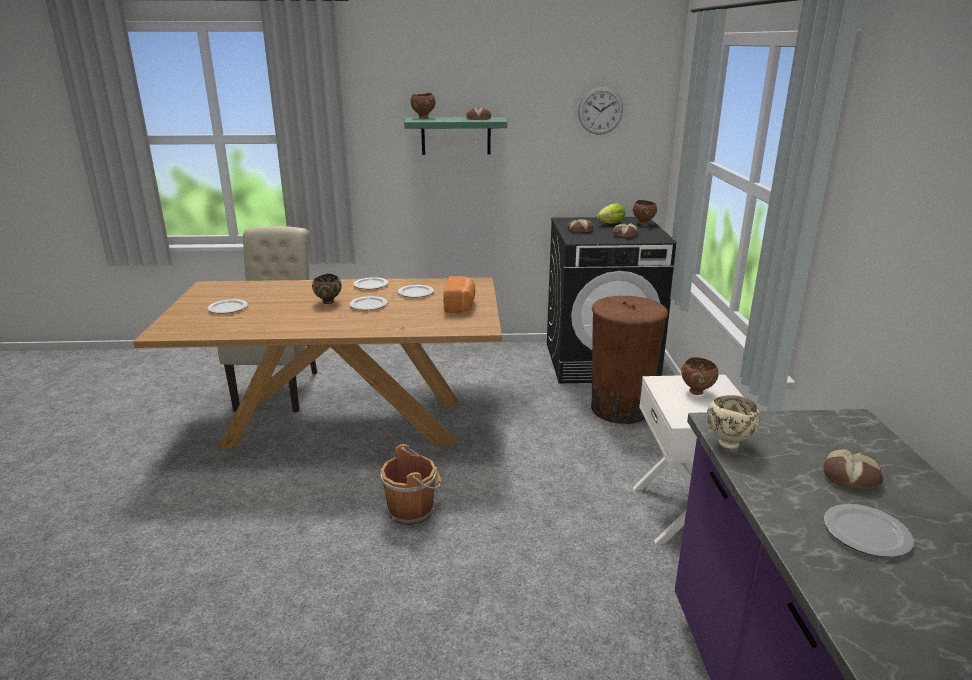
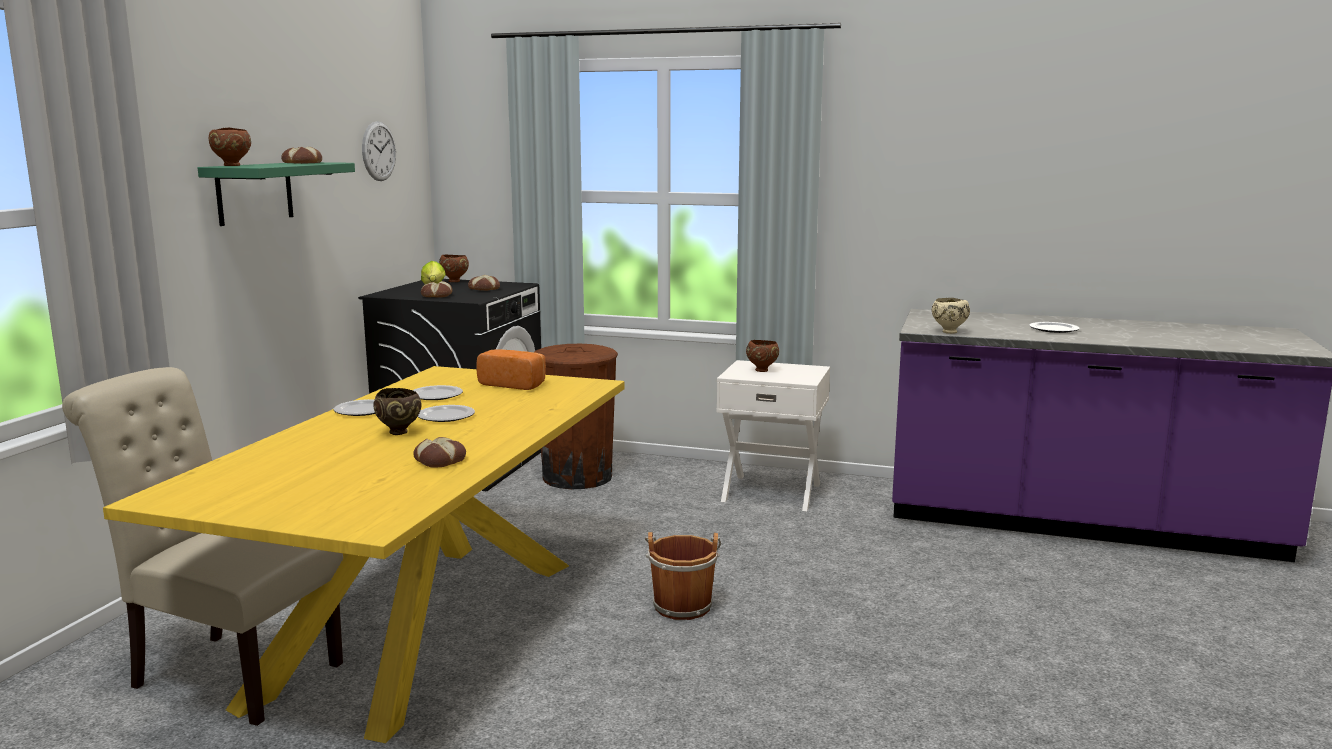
camera: 70 degrees left, 10 degrees down
brown dining table [133,277,502,449] -> yellow dining table [103,366,625,743]
plate [207,299,248,314] -> none
bread [824,448,883,490] -> bread moved to [413,437,466,468]

